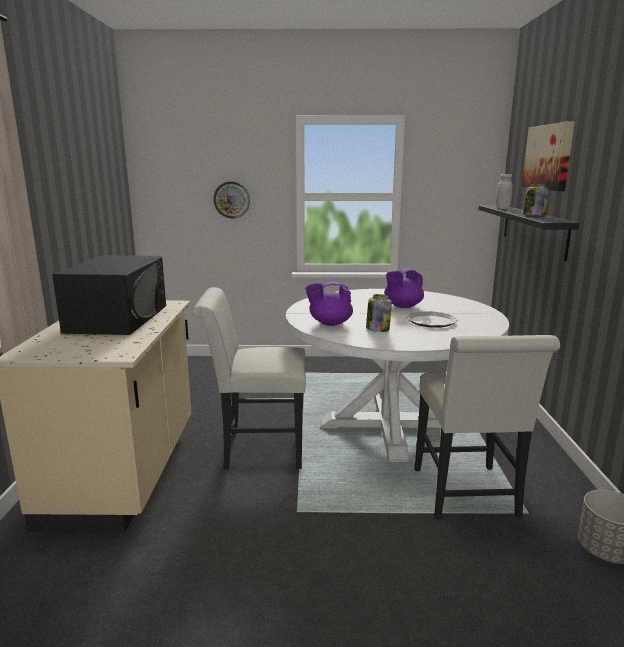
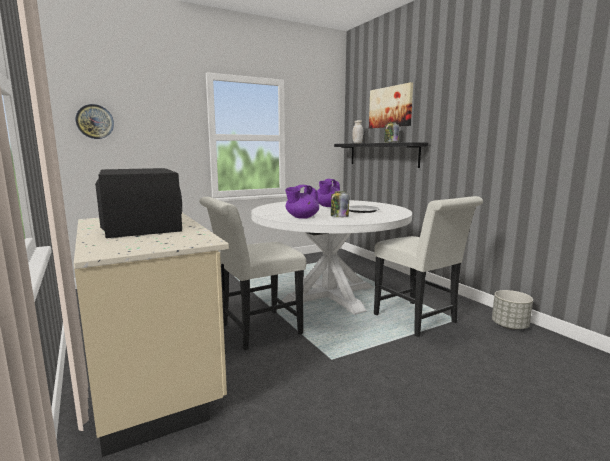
camera: 30 degrees left, 5 degrees down
wall clock [213,181,250,219] -> wall clock moved to [76,104,114,139]

